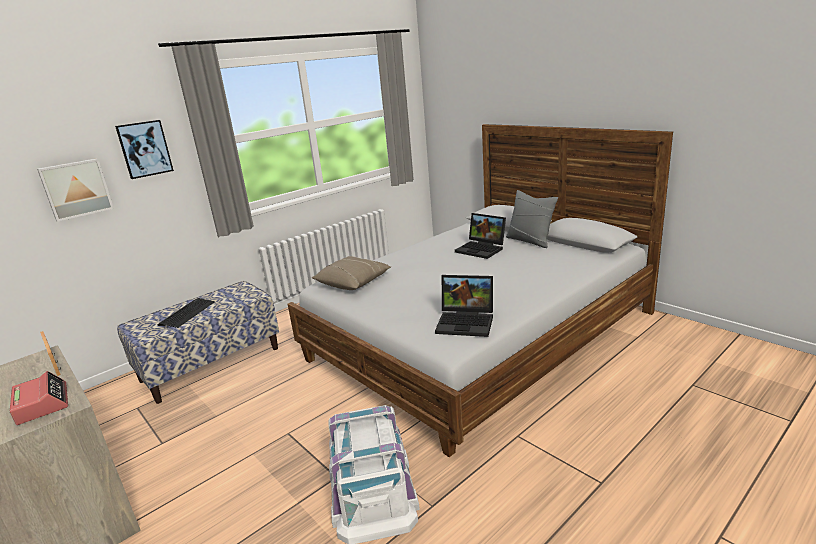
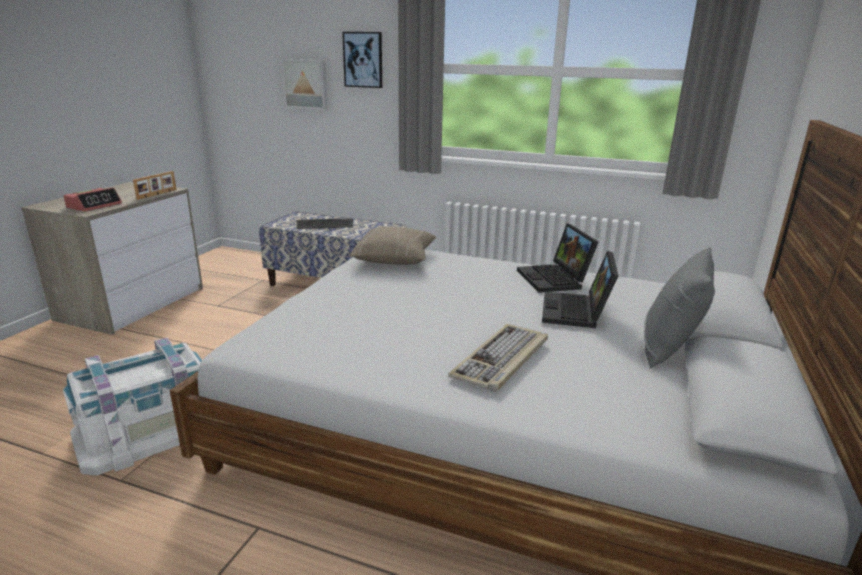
camera: 60 degrees right, 0 degrees up
laptop [435,275,493,337] -> laptop moved to [517,223,598,293]
none -> keyboard [448,324,548,392]

